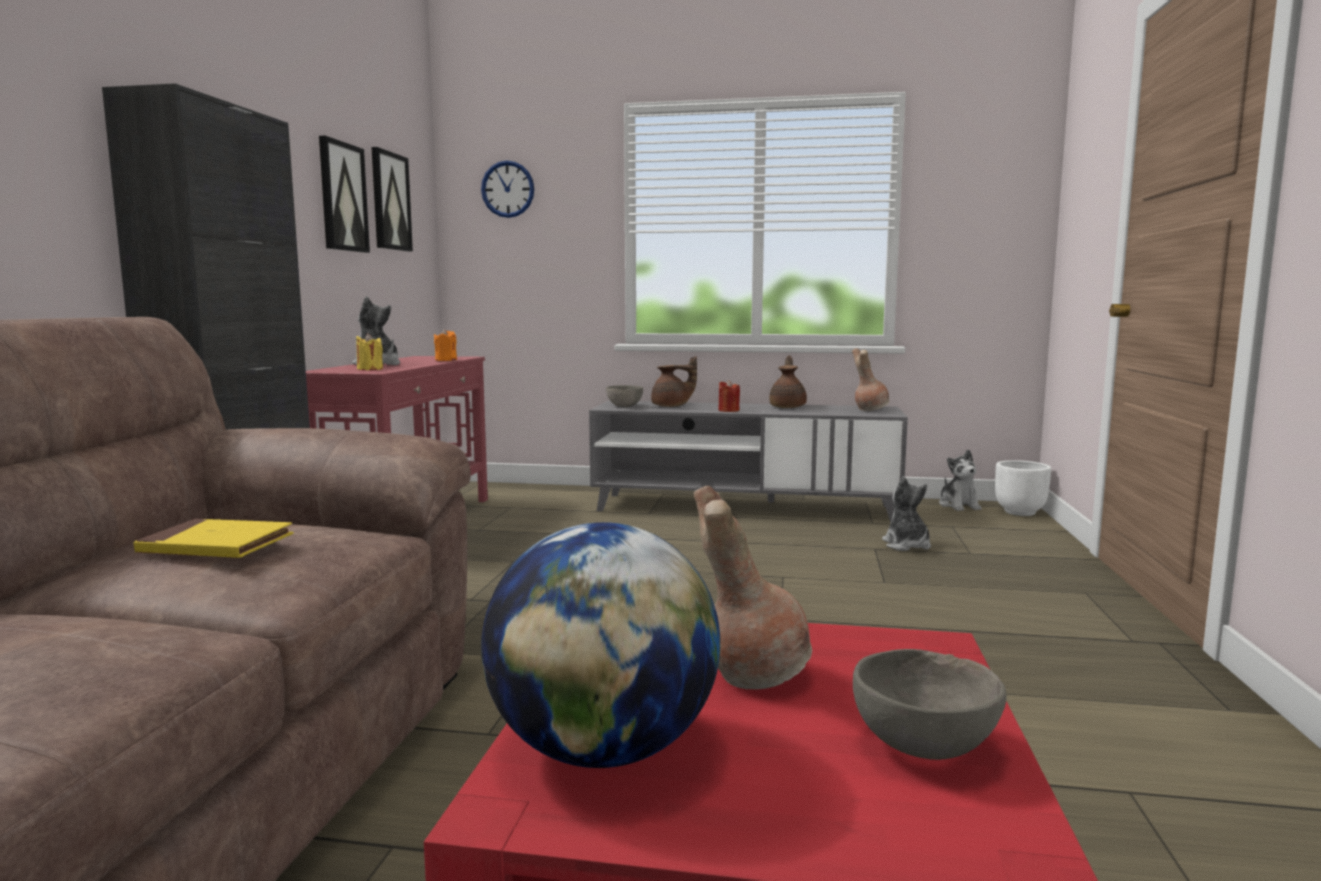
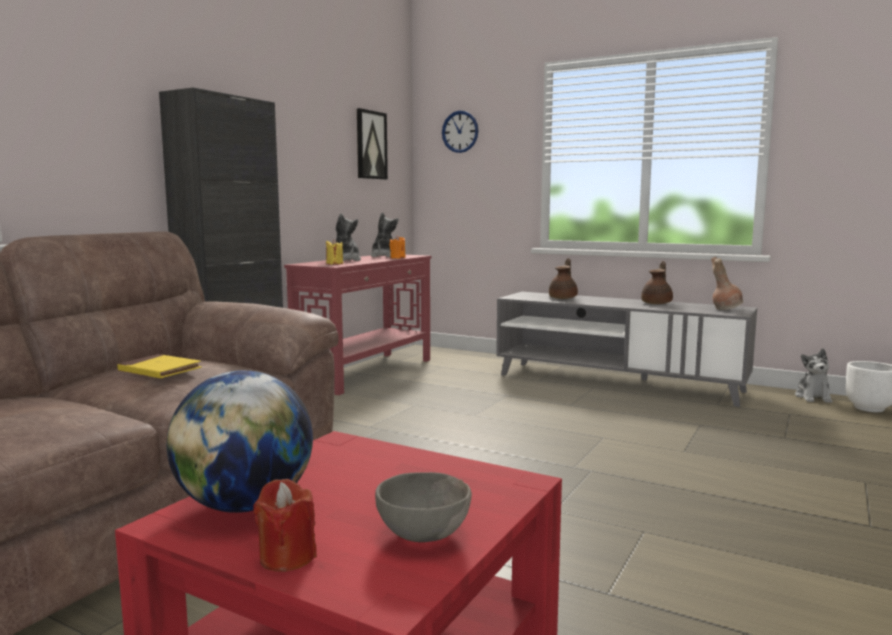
camera: 20 degrees right, 0 degrees up
picture [319,136,370,253] -> none
grey bowl [606,385,643,407] -> none
brown teapot [651,356,697,407] -> brown teapot turned 75 degrees counterclockwise [549,258,578,299]
brown vase [694,485,812,689] -> none
red candle [718,380,740,412] -> red candle moved to [254,479,317,572]
plush toy [882,476,931,551] -> plush toy moved to [370,213,398,257]

